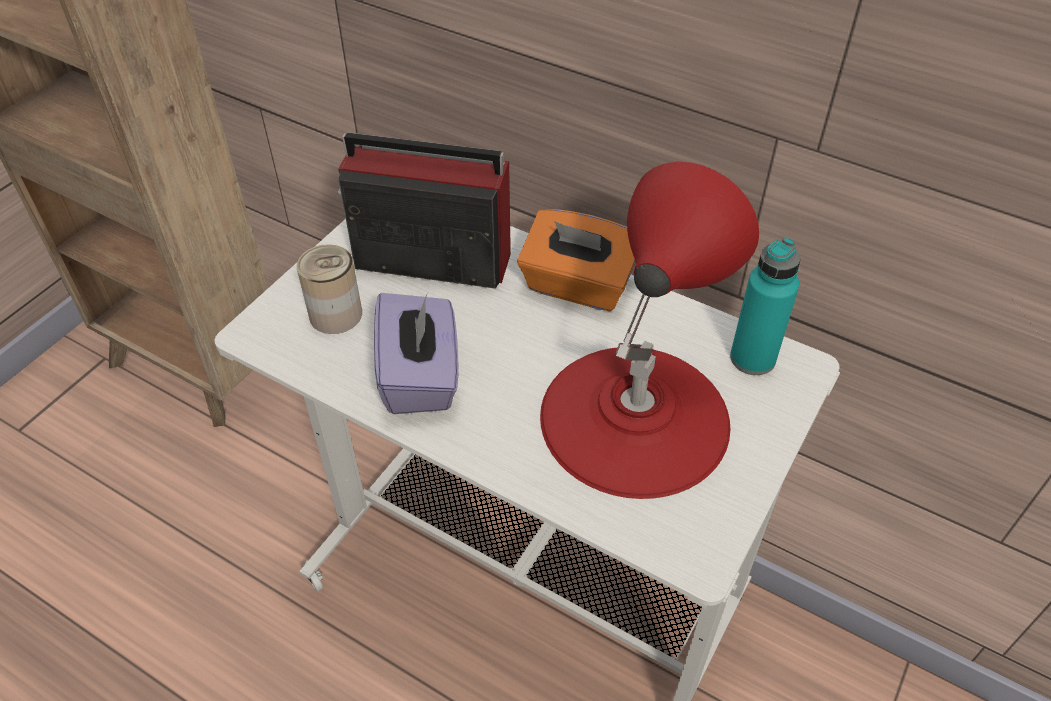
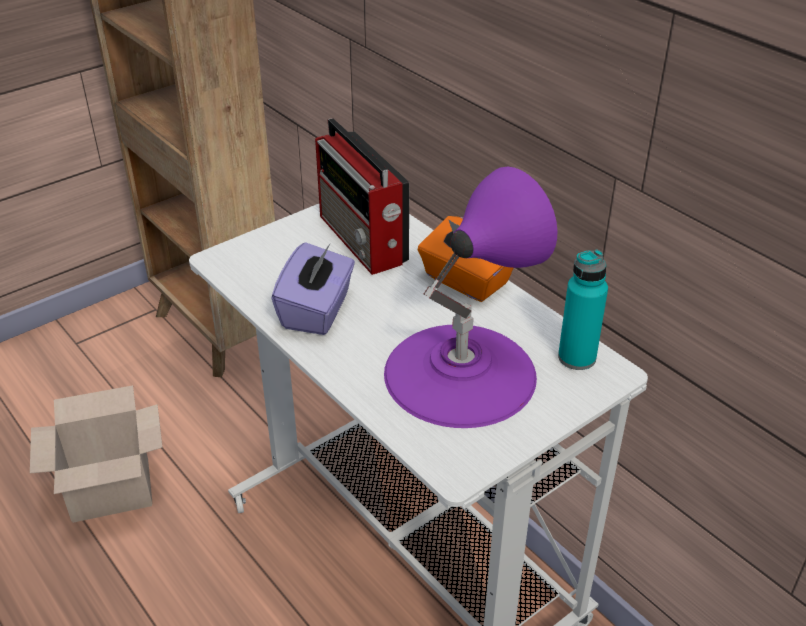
camera: 20 degrees right, 10 degrees down
can [296,244,362,334] -> none
radio [338,133,511,289] -> radio turned 150 degrees counterclockwise [315,118,409,275]
red table lamp [540,162,759,499] -> purple table lamp [384,166,558,428]
none -> cardboard box [30,385,163,523]

